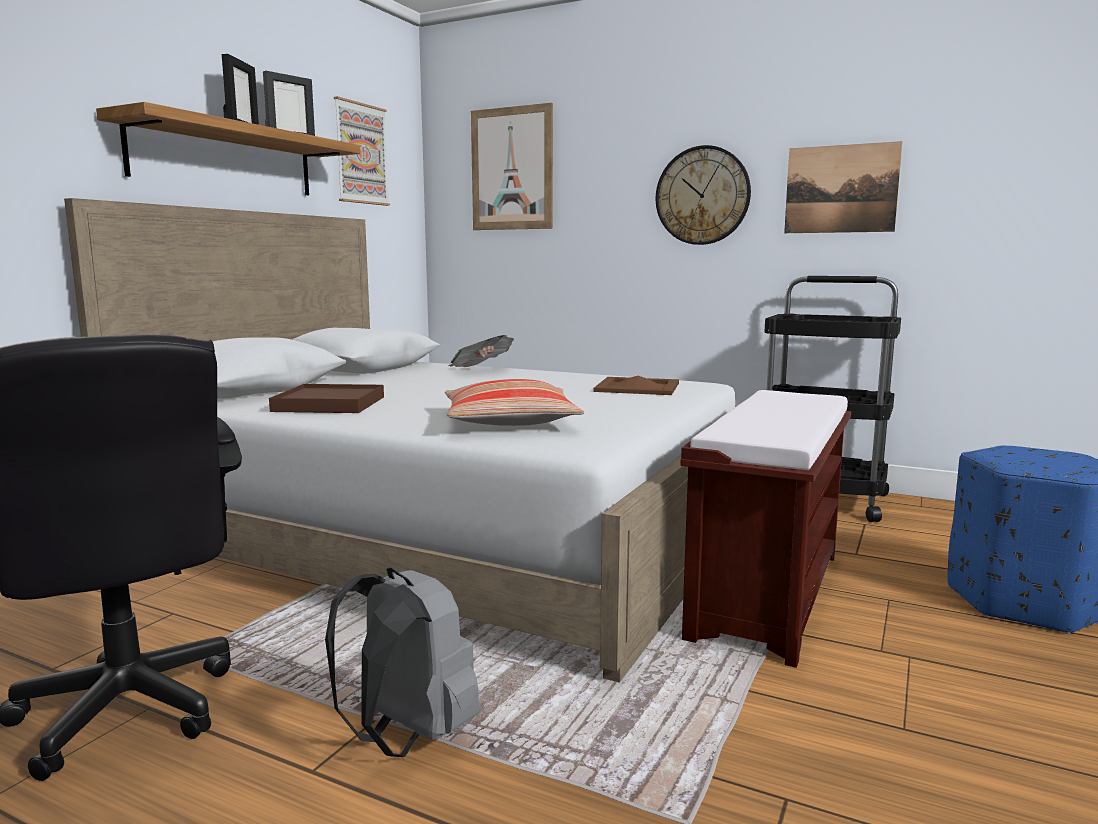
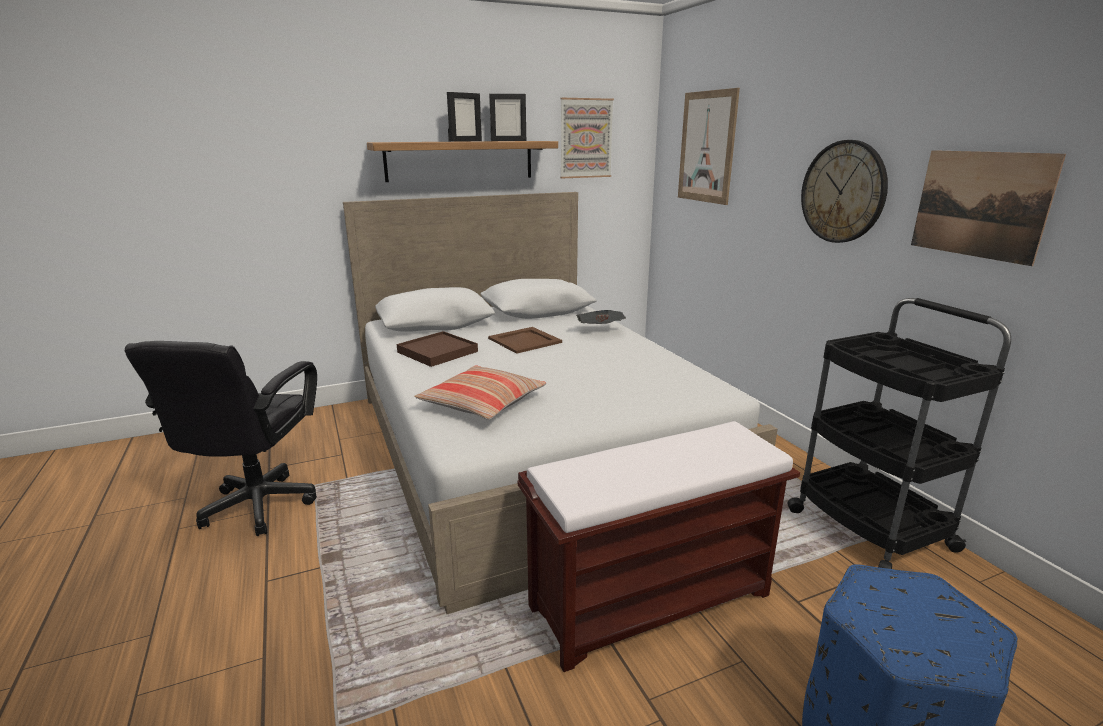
camera: 40 degrees right, 10 degrees up
grey backpack [325,568,480,757] -> none
brown tray [594,376,679,395] -> brown tray moved to [488,327,562,354]

